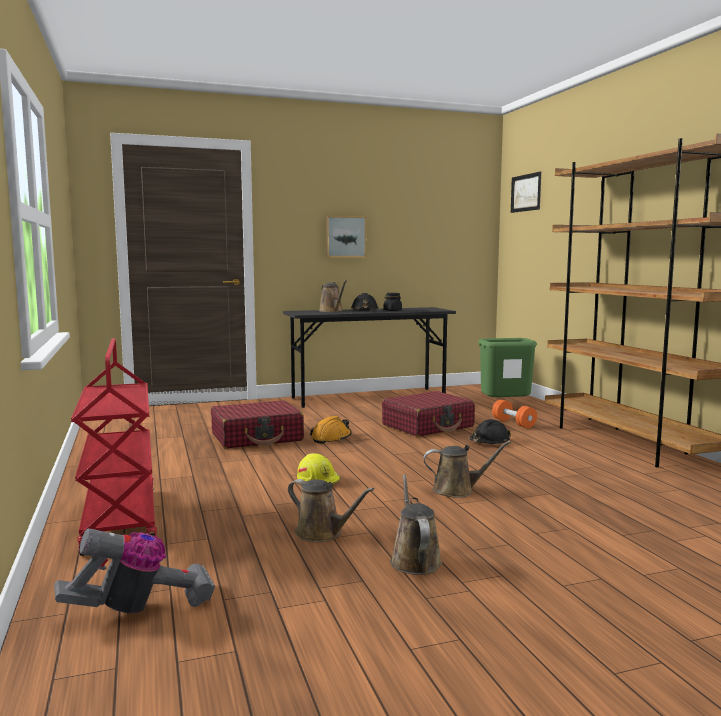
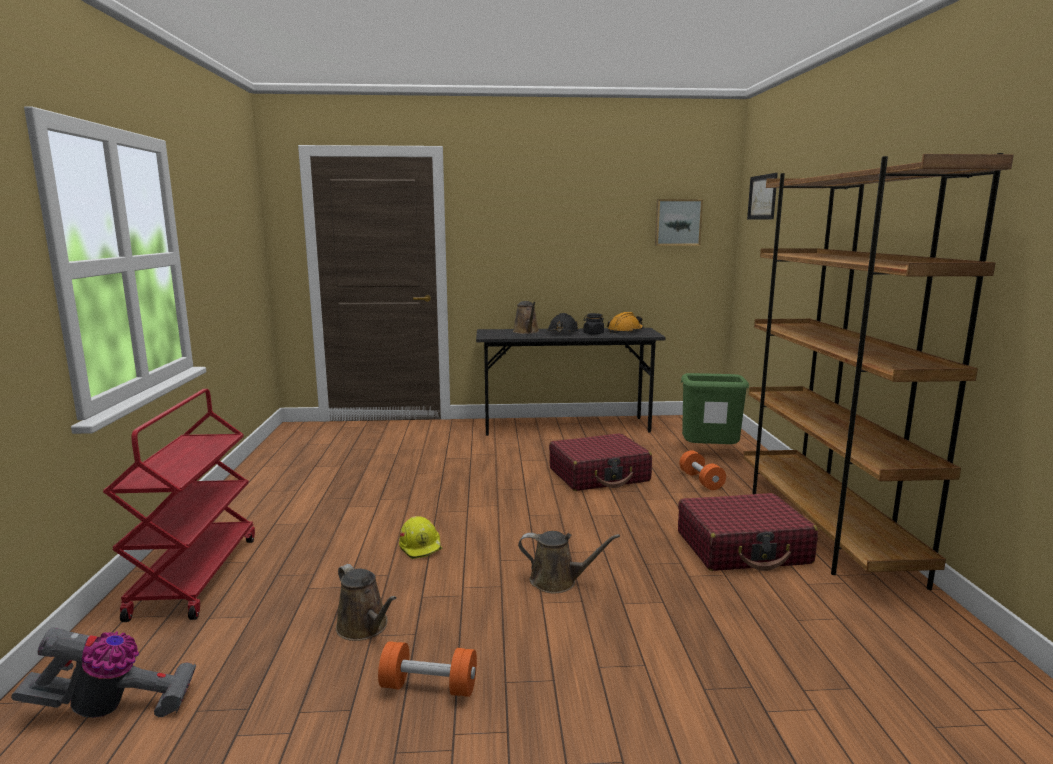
camera: 15 degrees right, 5 degrees up
red suitcase [211,400,304,449] -> red suitcase moved to [678,493,818,571]
orange hard hat [310,416,352,444] -> orange hard hat moved to [607,312,644,333]
picture [326,216,366,258] -> picture moved to [655,199,703,246]
brown watering can [390,475,442,575] -> orange dumbbell [378,641,477,697]
black hard hat [469,419,511,444] -> none

